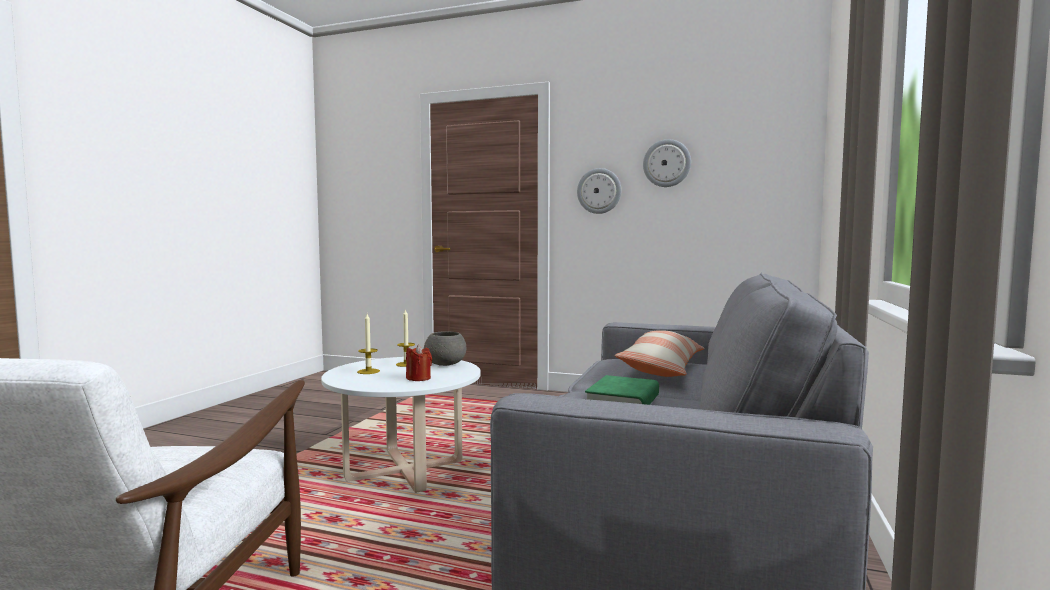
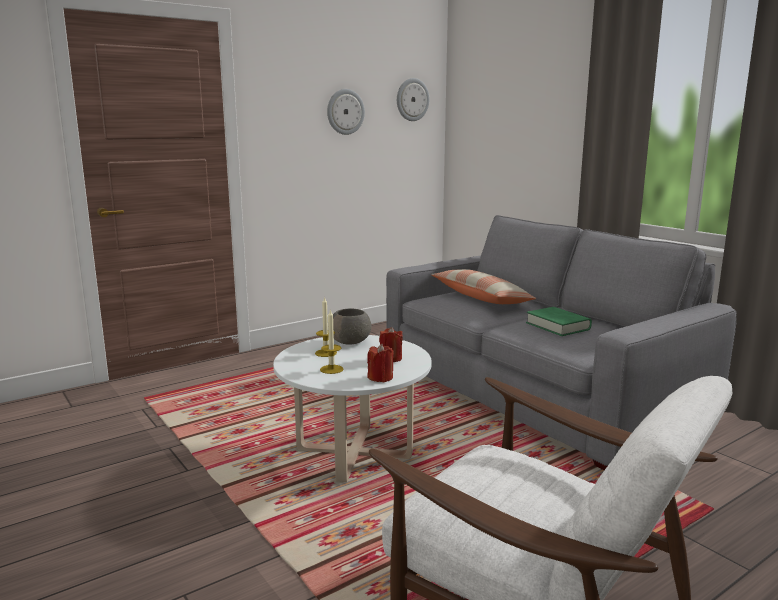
camera: 55 degrees left, 10 degrees up
wall clock [577,168,621,214] -> wall clock moved to [397,78,430,121]
none -> red candle [367,344,394,382]

